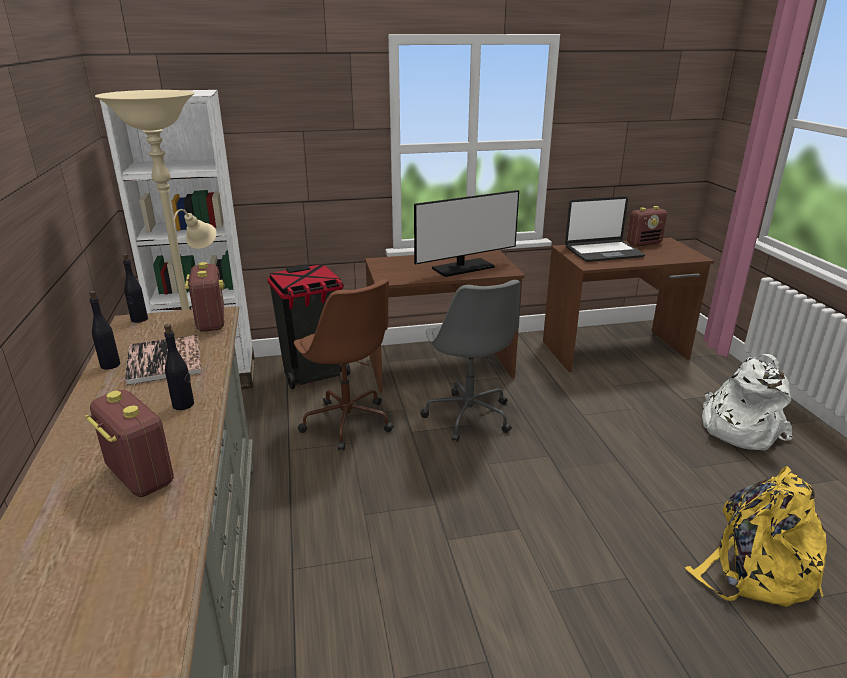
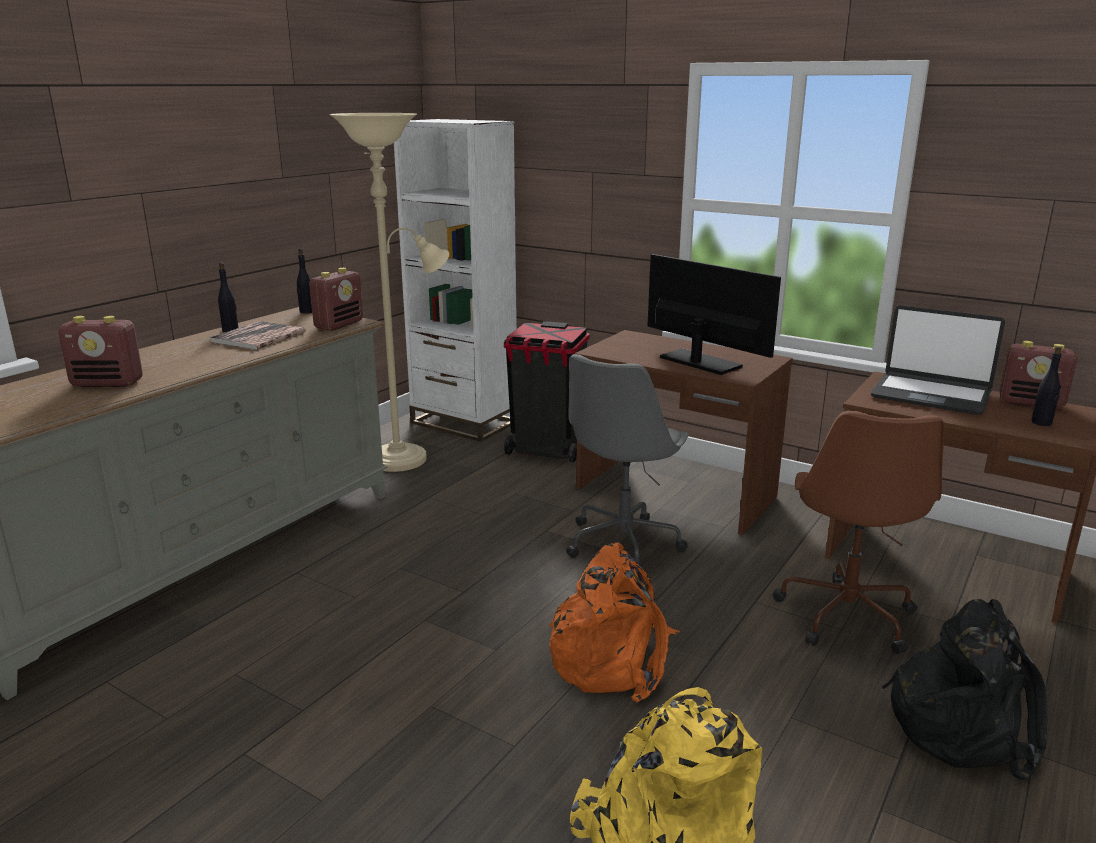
camera: 45 degrees right, 5 degrees down
radio [85,390,174,497] -> radio turned 90 degrees clockwise [58,316,143,387]
black bottle [164,324,194,410] -> black bottle moved to [1031,346,1062,426]
brown office chair [294,279,394,450] -> brown office chair moved to [772,410,944,654]
monitor [414,190,519,277] -> monitor turned 150 degrees counterclockwise [647,254,781,375]
white backpack [702,354,793,450] -> black backpack [882,599,1047,780]
none -> orange backpack [549,542,680,703]

